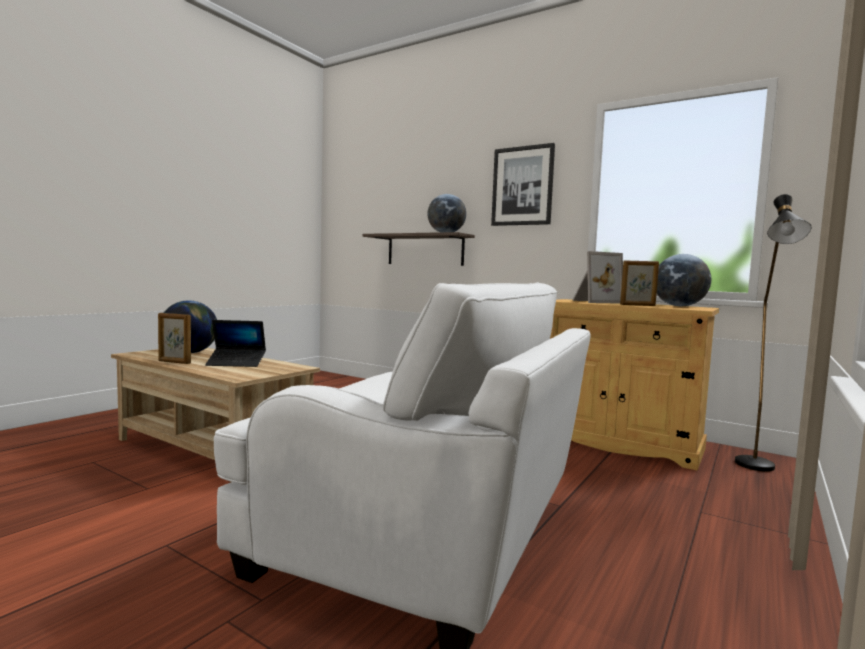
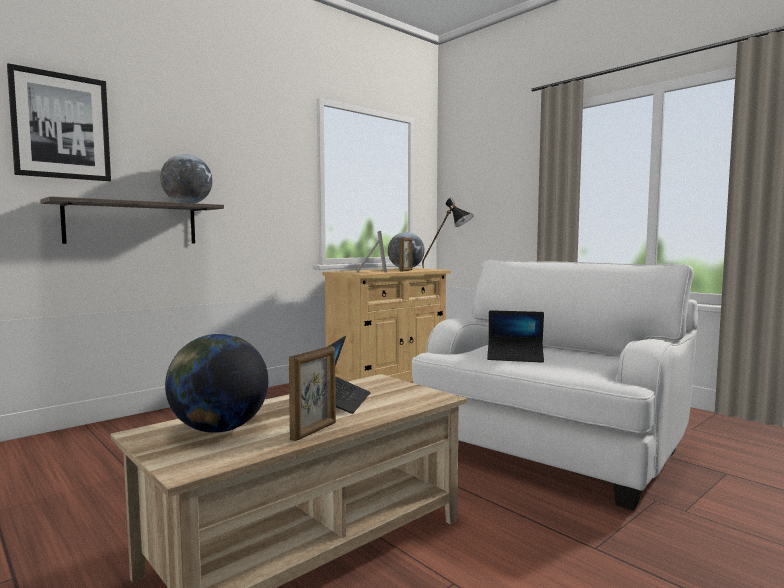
camera: 75 degrees left, 0 degrees up
picture [491,143,555,226] -> picture moved to [7,63,111,181]
none -> laptop [487,310,544,363]

